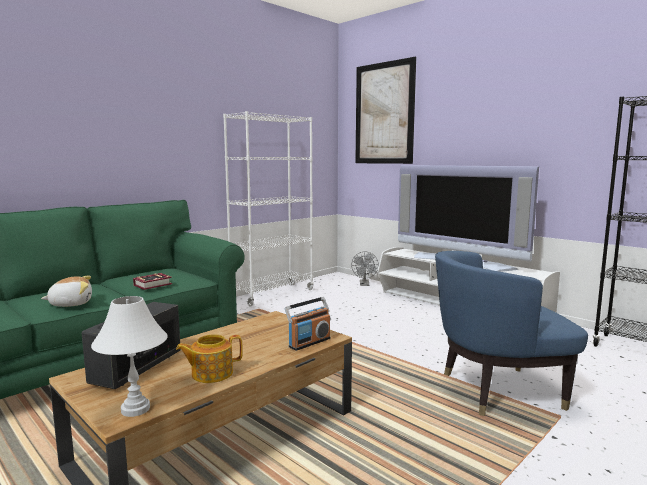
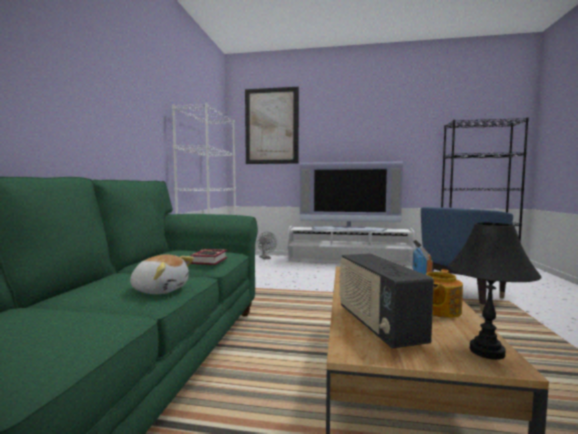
camera: 35 degrees left, 5 degrees down
plush toy [41,276,92,307] -> plush toy turned 75 degrees clockwise [130,254,194,294]
white table lamp [91,296,168,417] -> black table lamp [448,223,541,360]

